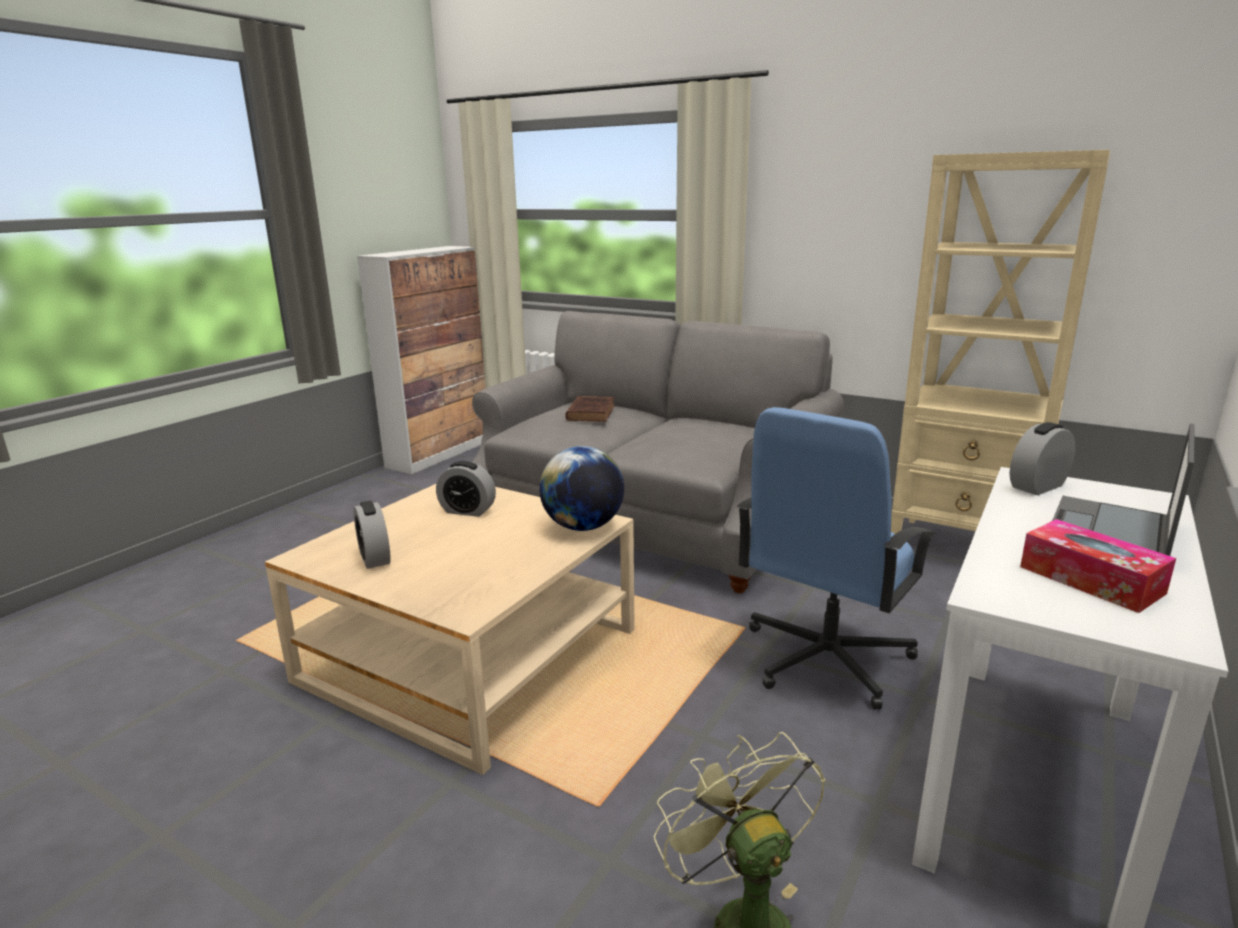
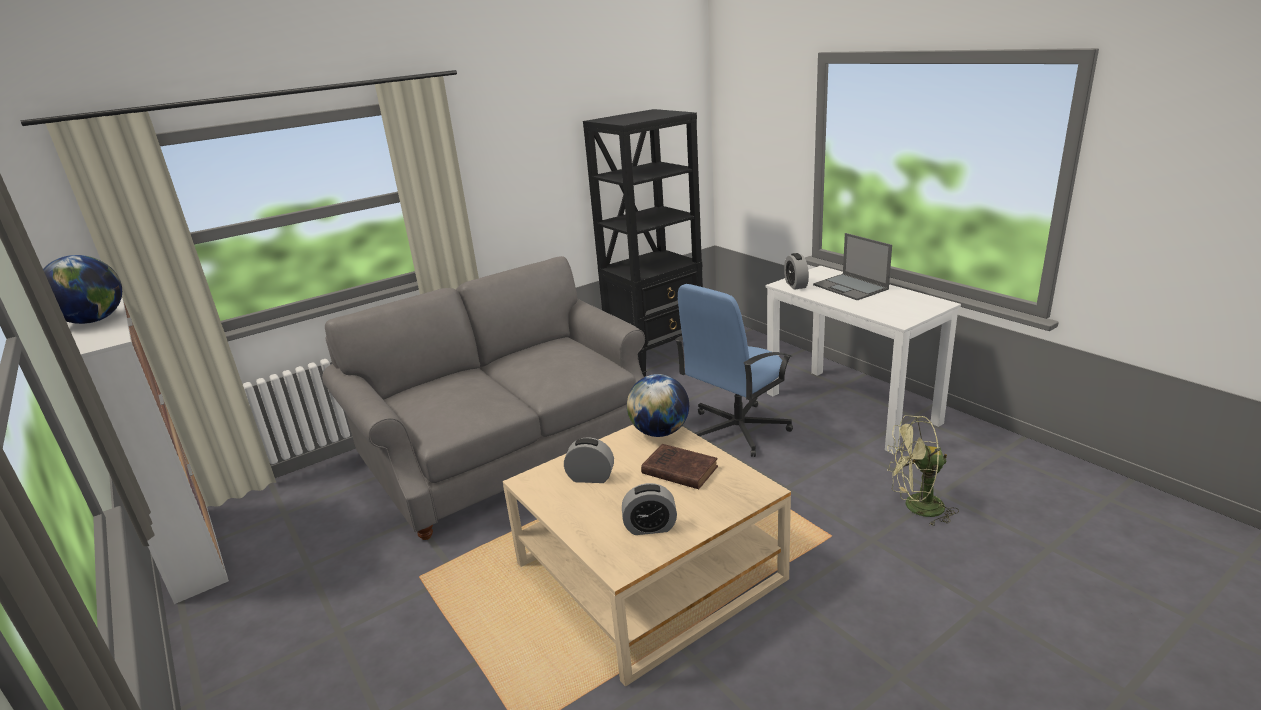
camera: 65 degrees left, 5 degrees up
alarm clock [436,461,496,517] -> alarm clock turned 120 degrees counterclockwise [564,437,614,483]
brown book [565,396,615,422] -> brown book moved to [641,444,718,489]
blue office chair [737,407,935,710] -> blue office chair turned 75 degrees clockwise [675,284,793,457]
beige bookcase [891,150,1110,534] -> black bookcase [583,109,703,377]
tissue box [1020,519,1176,613] -> none
none -> globe [43,255,122,324]

